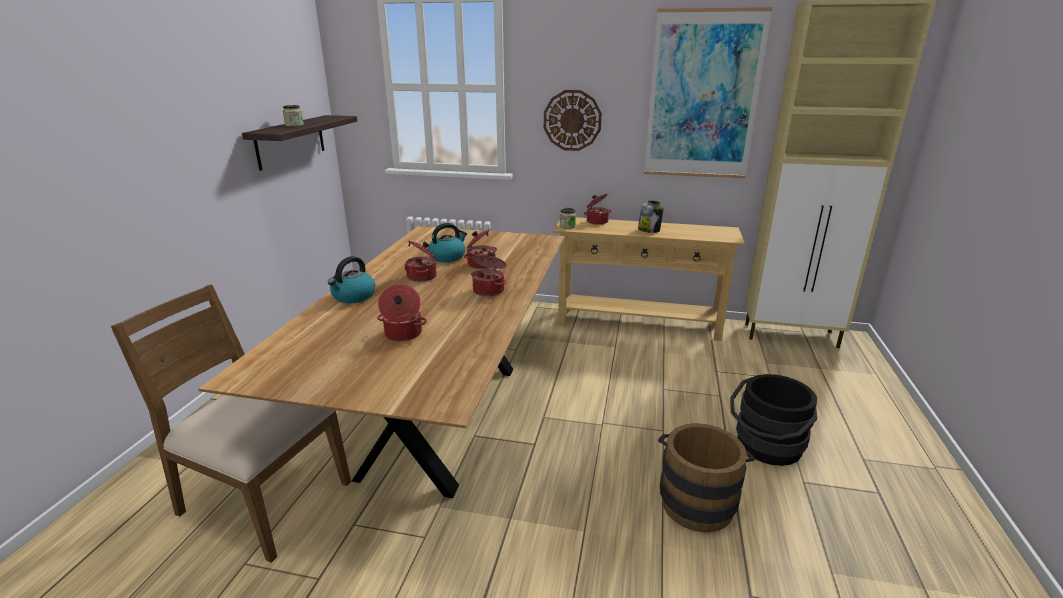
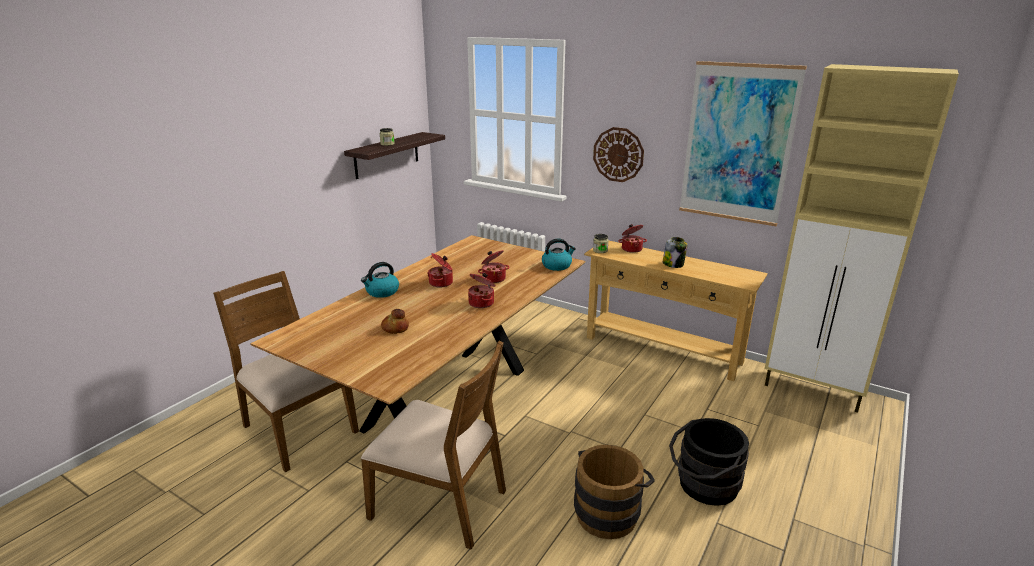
camera: 20 degrees right, 0 degrees up
cooking pot [377,284,427,341] -> bread [381,309,409,334]
kettle [428,223,467,262] -> kettle moved to [542,238,576,271]
none -> brown chair [361,341,506,550]

